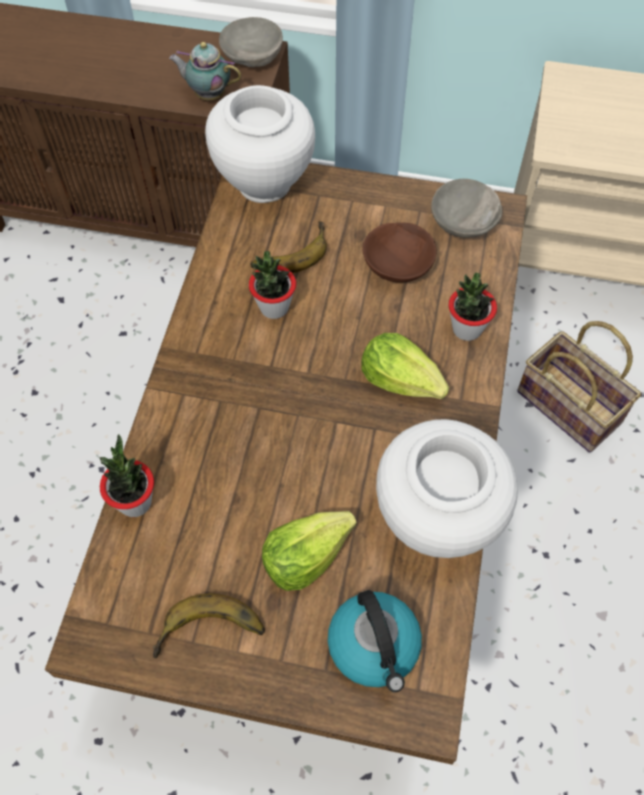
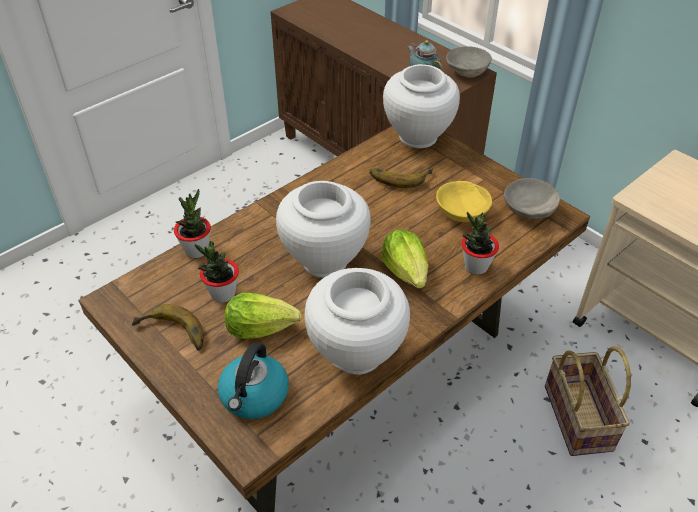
camera: 35 degrees right, 15 degrees down
potted plant [249,251,296,319] -> potted plant moved to [194,241,239,303]
brown bowl [362,222,437,283] -> yellow bowl [436,181,492,222]
none -> white vase [276,181,371,278]

